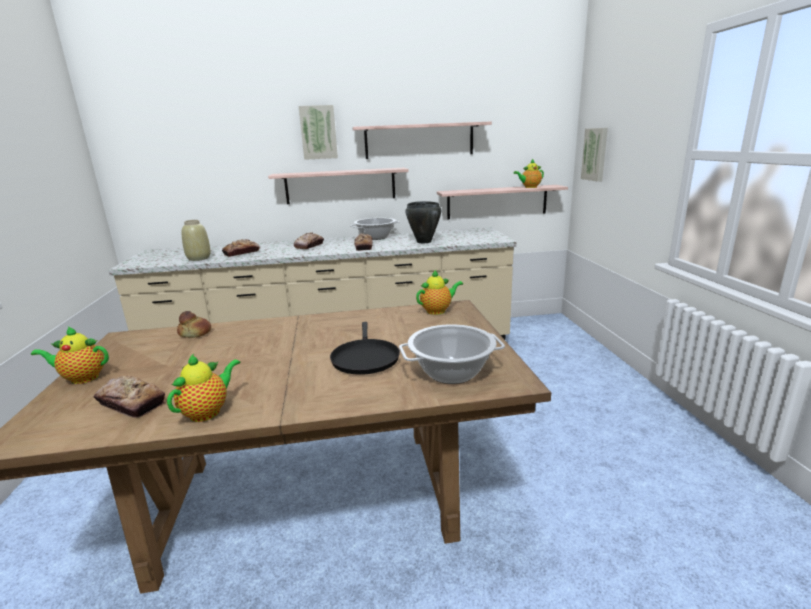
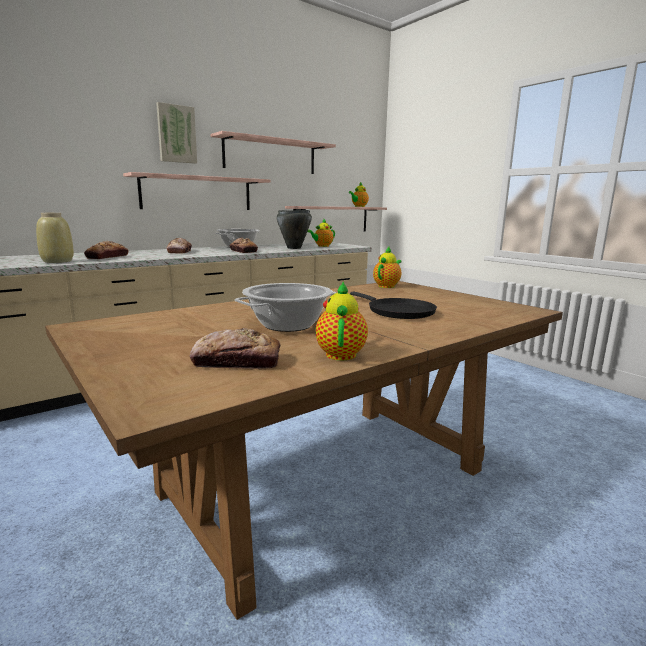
camera: 30 degrees left, 5 degrees down
teapot [31,326,109,384] -> teapot moved to [307,218,335,247]
bread [177,311,211,338] -> none
cooking pot [399,324,505,384] -> cooking pot moved to [235,283,336,332]
picture [581,128,608,182] -> none

